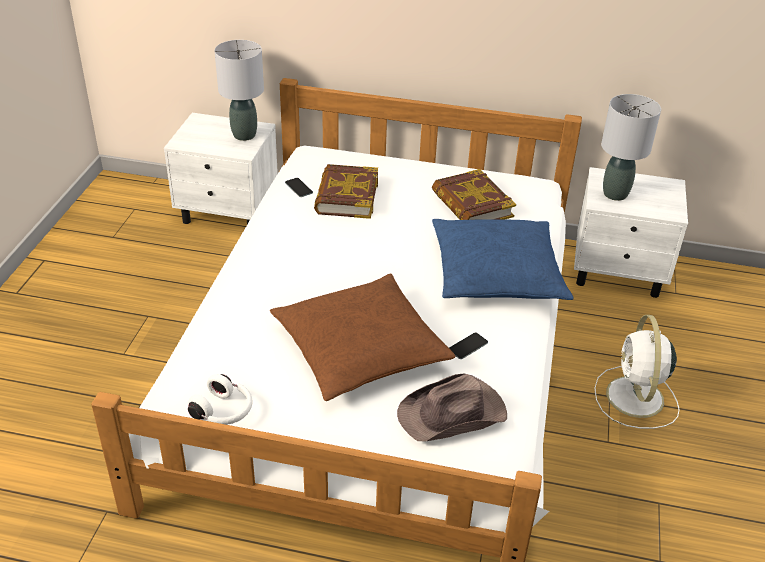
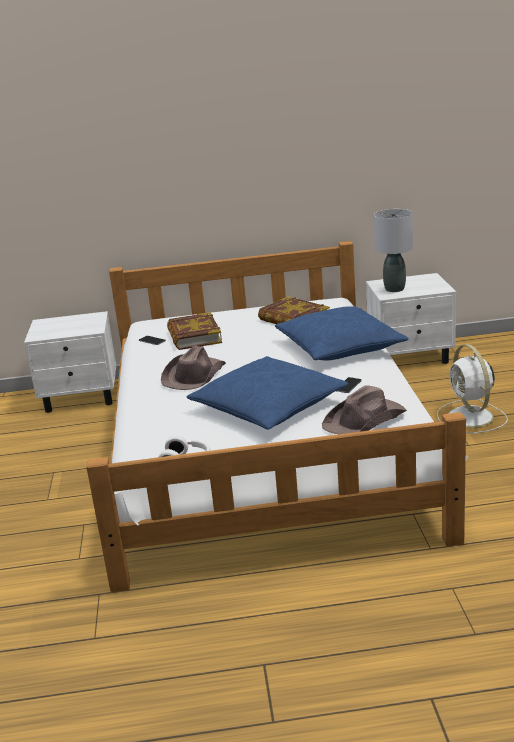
camera: 15 degrees left, 15 degrees down
grey table lamp [215,40,264,141] -> none
brown pillow [270,273,455,401] -> blue pillow [187,356,348,430]
none -> brown hat [161,345,226,390]

